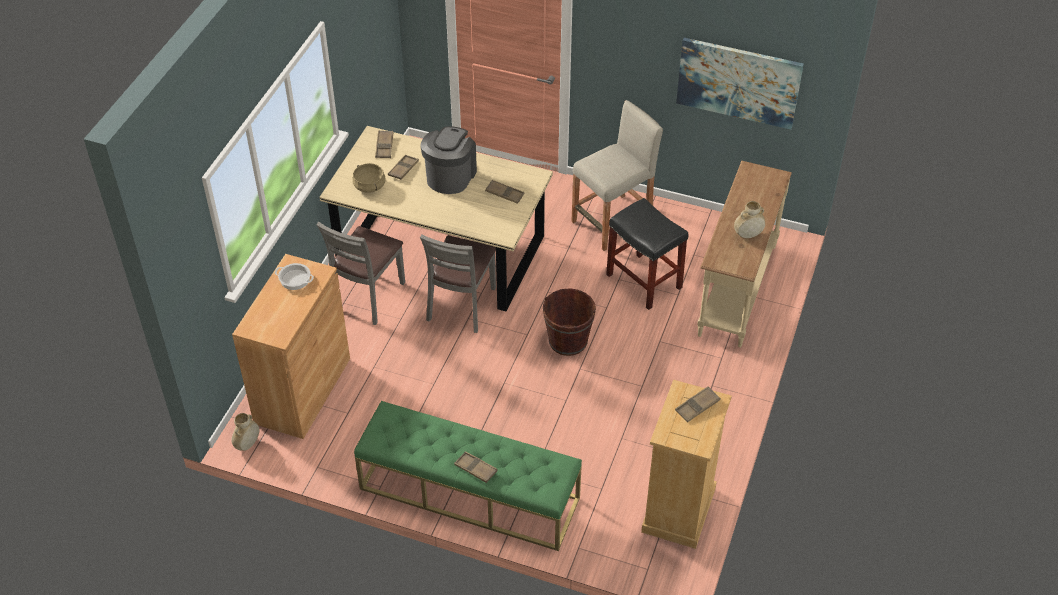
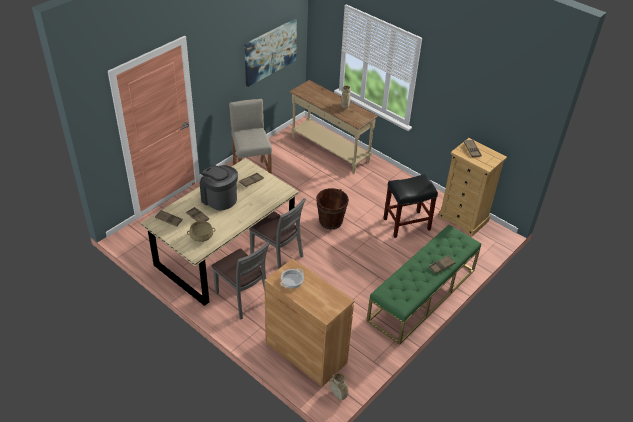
camera: 70 degrees left, 5 degrees down
black stool [606,198,689,310] -> black stool moved to [383,174,438,238]

